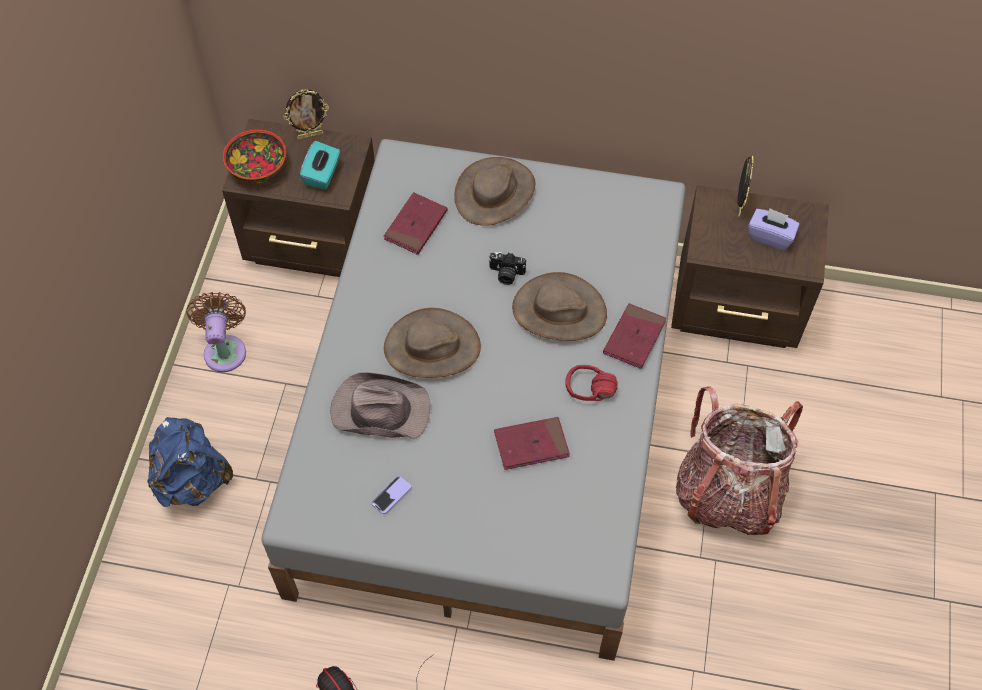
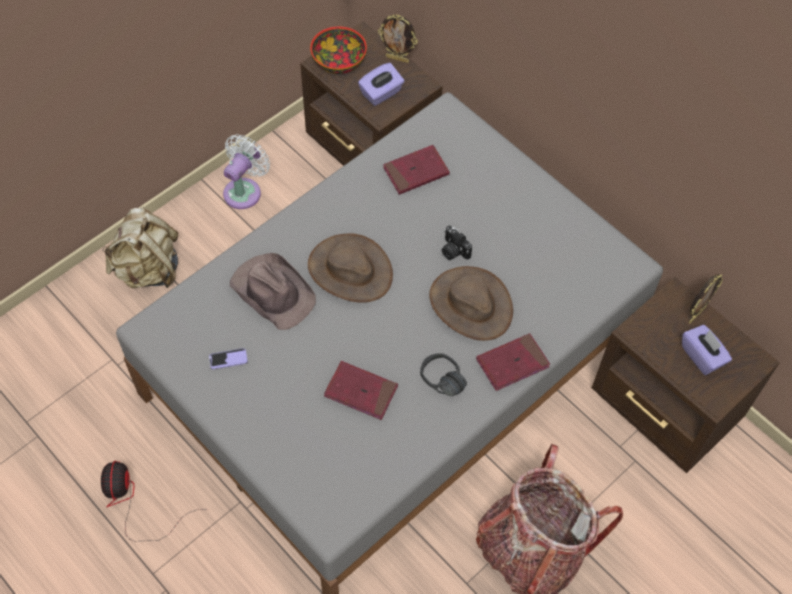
camera: 35 degrees right, 0 degrees up
blue backpack [148,417,233,507] -> beige backpack [102,207,178,288]
brown fan [186,292,246,372] -> white fan [223,134,270,209]
turquoise tissue box [300,141,340,190] -> purple tissue box [358,63,405,106]
brown hat [454,157,535,226] -> none
red headphones [565,365,618,401] -> black headphones [420,353,467,396]

